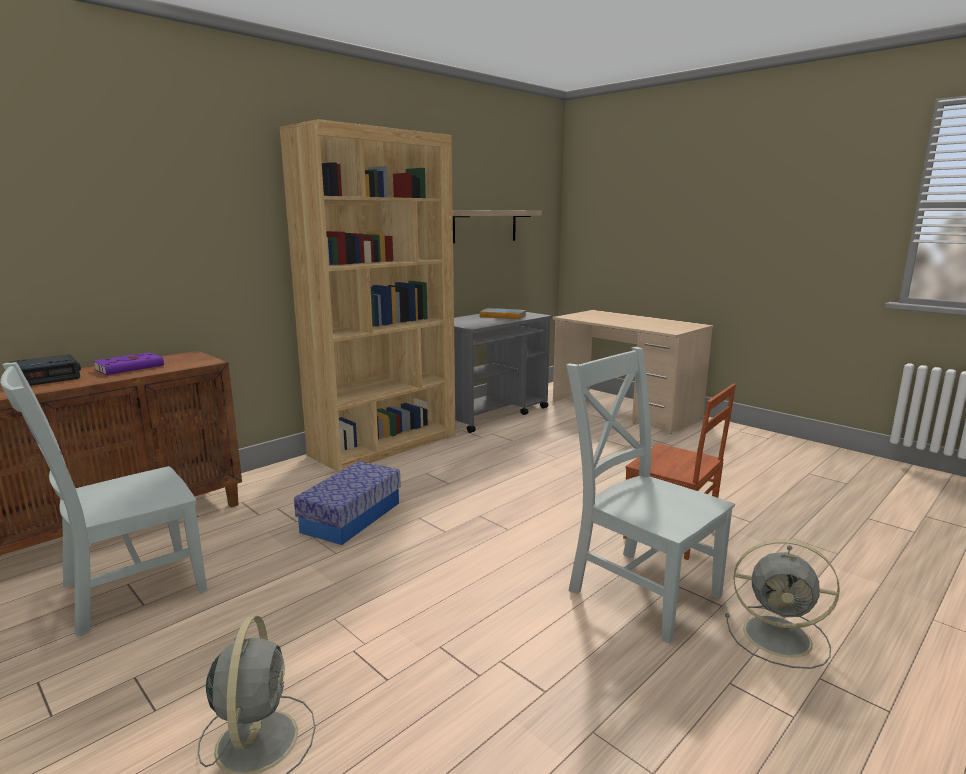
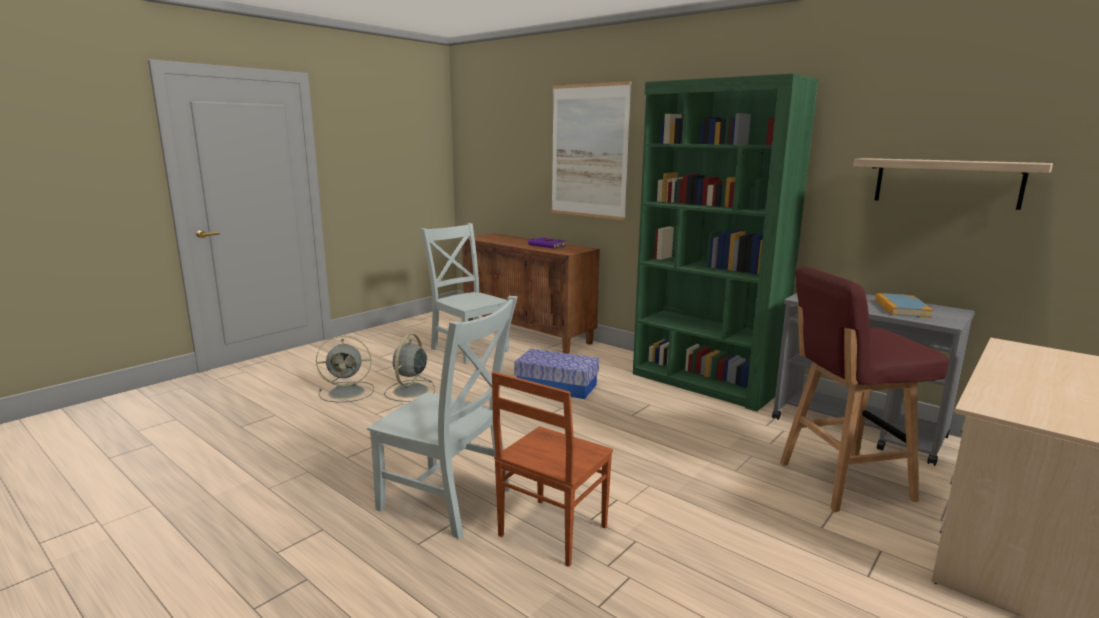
camera: 85 degrees right, 0 degrees up
alarm clock [9,354,81,386] -> none
brown bookcase [279,119,456,472] -> green bookcase [633,73,819,412]
grey chair [566,347,735,644] -> grey chair turned 75 degrees clockwise [367,296,518,539]
grey fan [725,540,840,669] -> grey fan moved to [384,334,435,402]
none -> picture [552,81,631,220]
none -> red stool [780,266,949,512]

